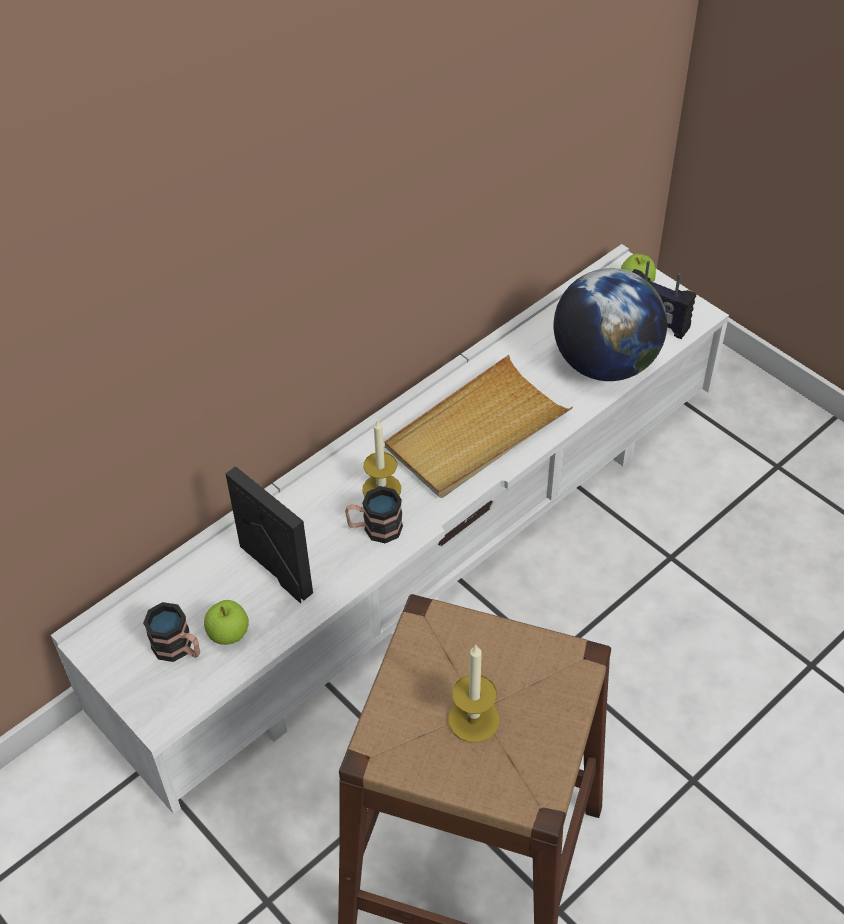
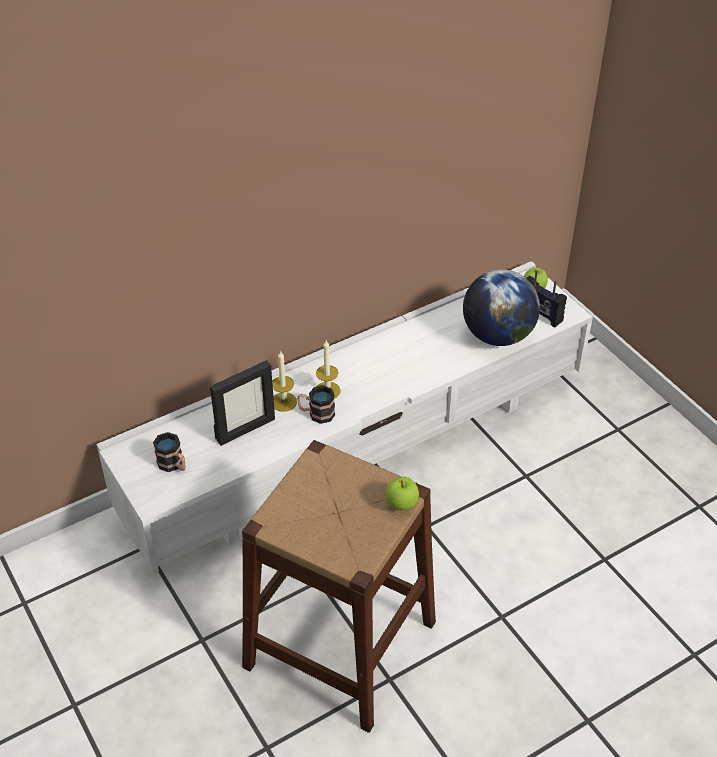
camera: 10 degrees right, 5 degrees down
apple [204,600,249,645] -> apple moved to [385,477,419,510]
picture frame [226,466,313,604] -> picture frame turned 90 degrees clockwise [210,360,275,446]
beige tray [385,355,573,498] -> none
candle [448,644,499,743] -> candle moved to [272,350,297,412]

